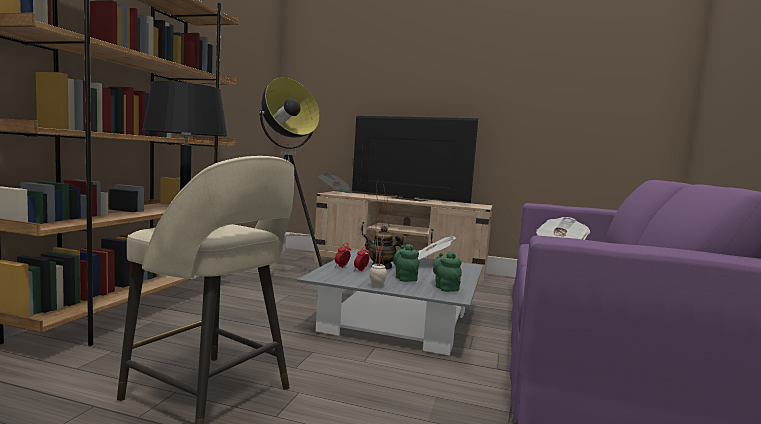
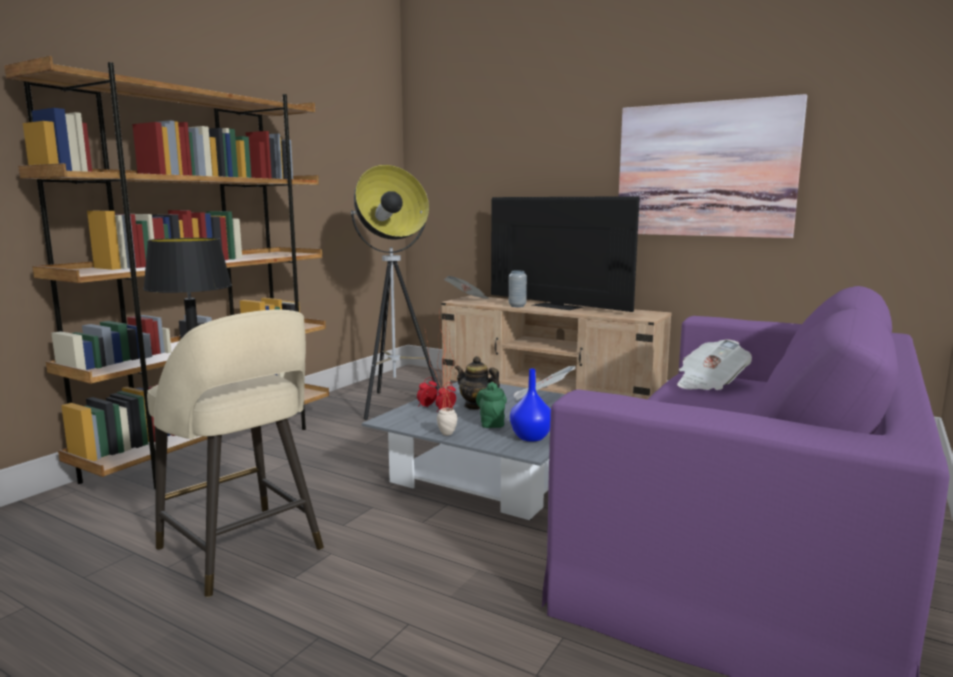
camera: 15 degrees right, 5 degrees up
green teapot [433,251,462,292] -> blue vase [510,369,551,442]
none -> grey vase [509,271,527,307]
none -> picture [619,94,807,238]

